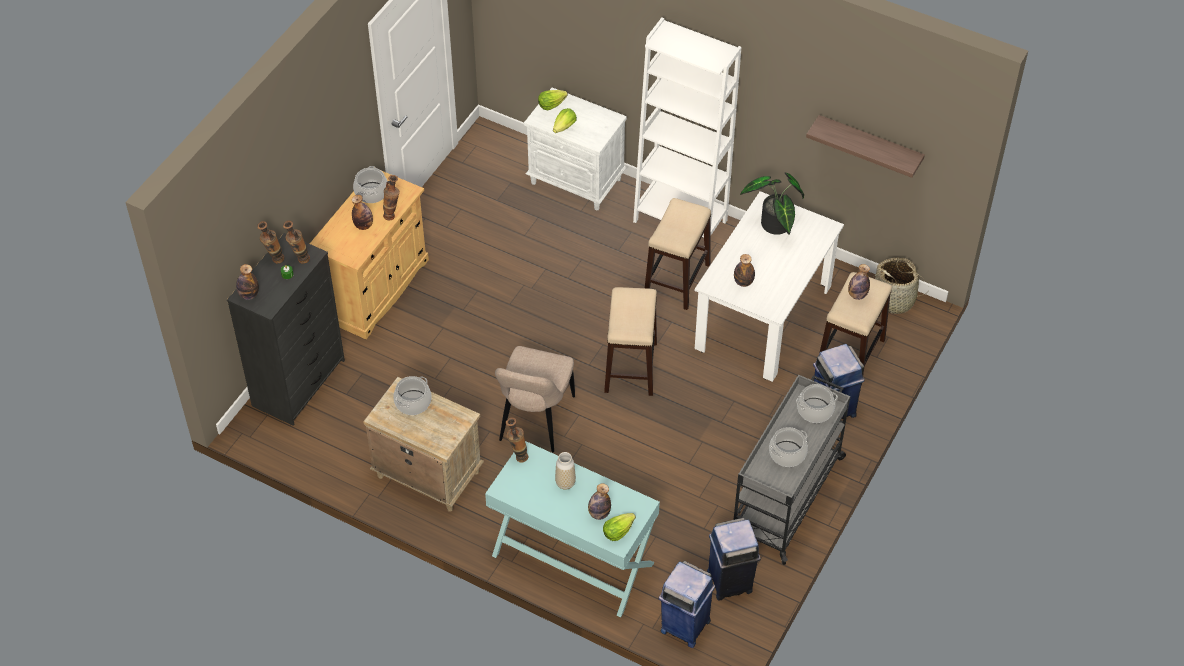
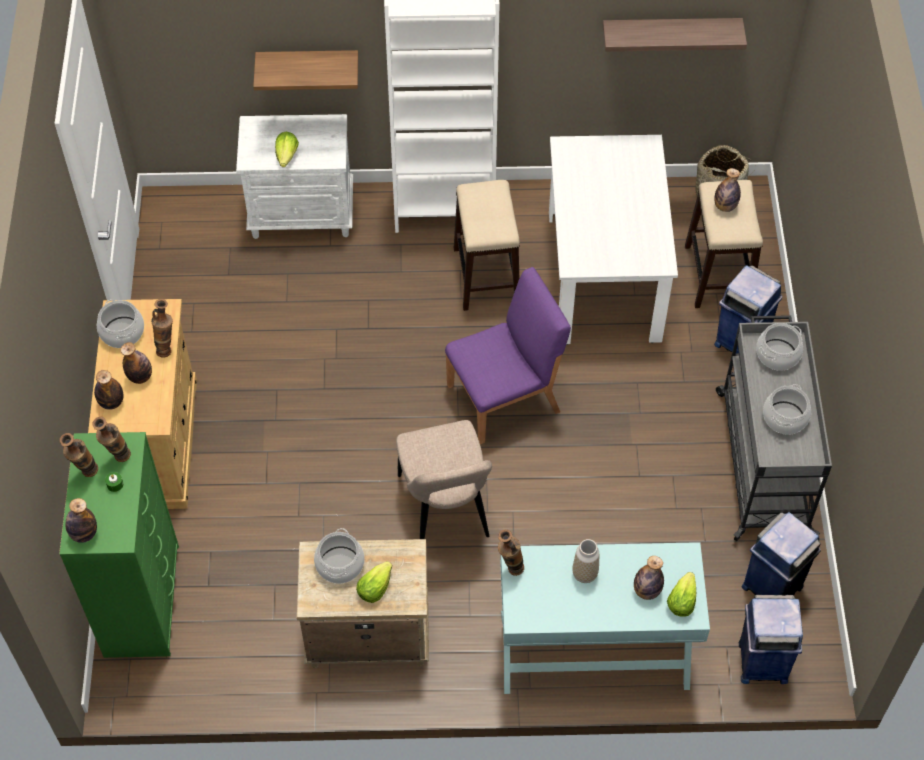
camera: 30 degrees left, 5 degrees up
black dresser [227,233,345,426] -> green dresser [59,432,179,658]
lettuce [538,90,568,110] -> lettuce moved to [356,561,392,603]
stool [604,287,657,396] -> purple chair [445,267,571,444]
bottle [734,254,755,287] -> bottle moved to [94,370,123,410]
potted plant [740,172,804,235] -> none
none -> shelf [253,50,358,90]

